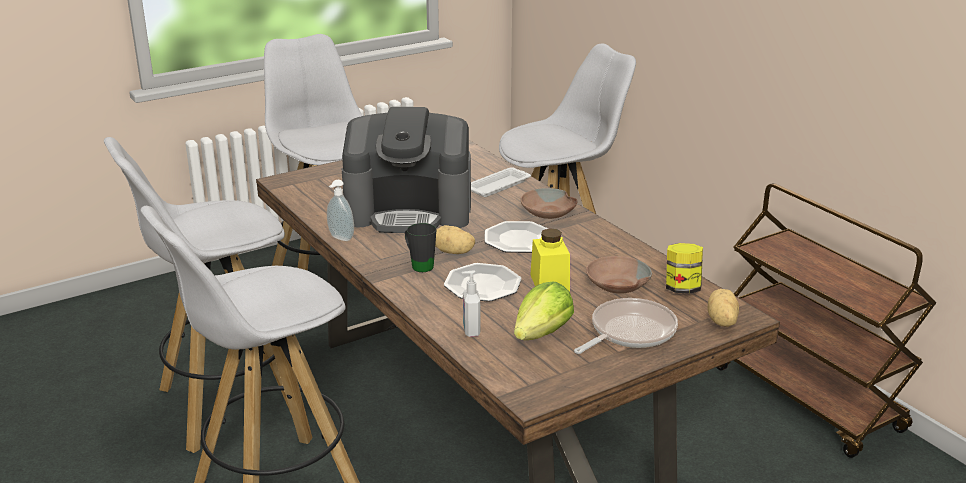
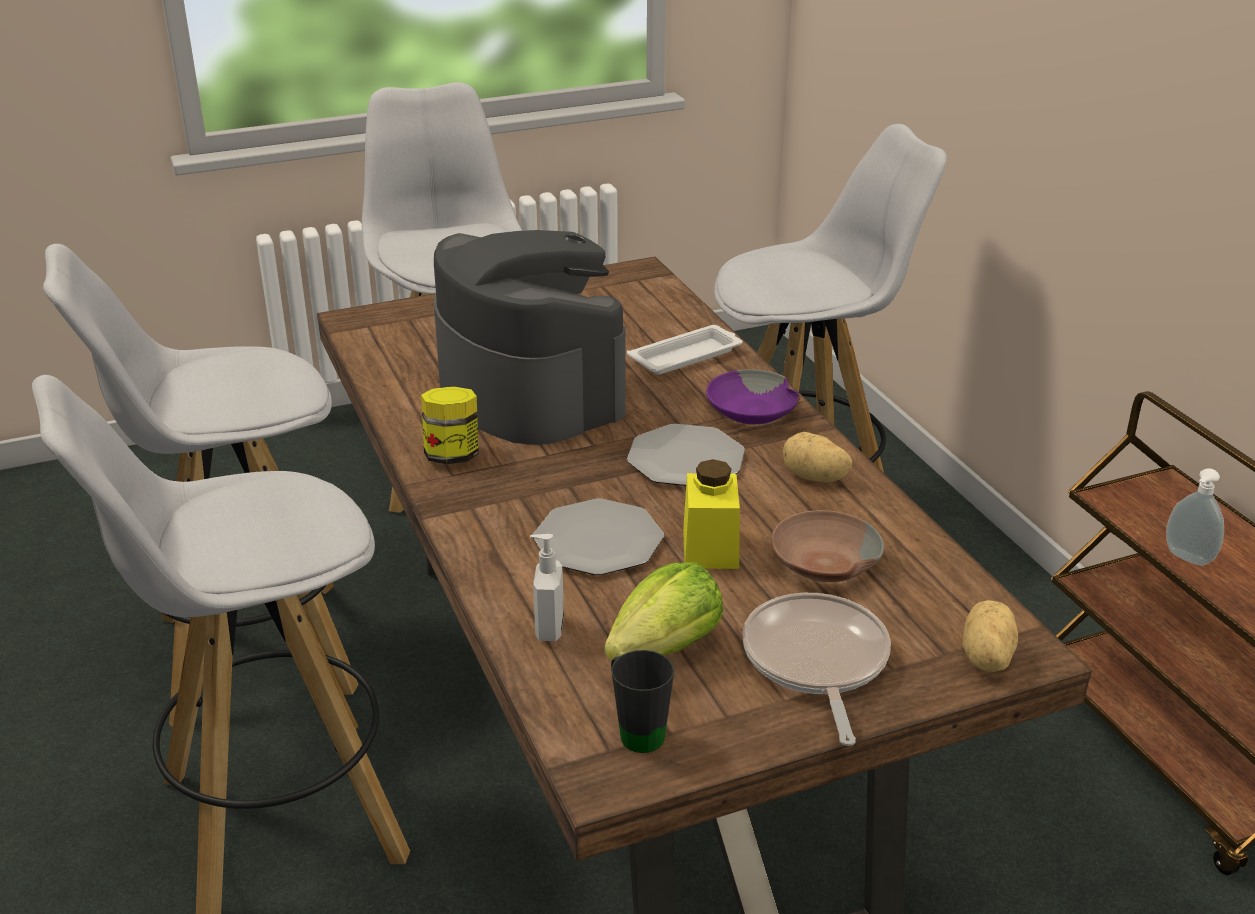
camera: 10 degrees right, 5 degrees up
soap dispenser [327,180,354,241] -> soap dispenser moved to [1166,469,1224,566]
coffee machine [342,107,471,233] -> coffee machine turned 135 degrees counterclockwise [434,230,626,445]
black mug [405,223,437,272] -> black mug moved to [611,650,674,753]
potato [435,225,475,254] -> potato moved to [783,432,852,482]
brown bowl [520,188,578,219] -> purple bowl [706,369,800,424]
frying pan [574,298,678,354] -> frying pan turned 60 degrees counterclockwise [742,593,891,746]
jar [666,243,703,294] -> jar moved to [421,386,479,464]

